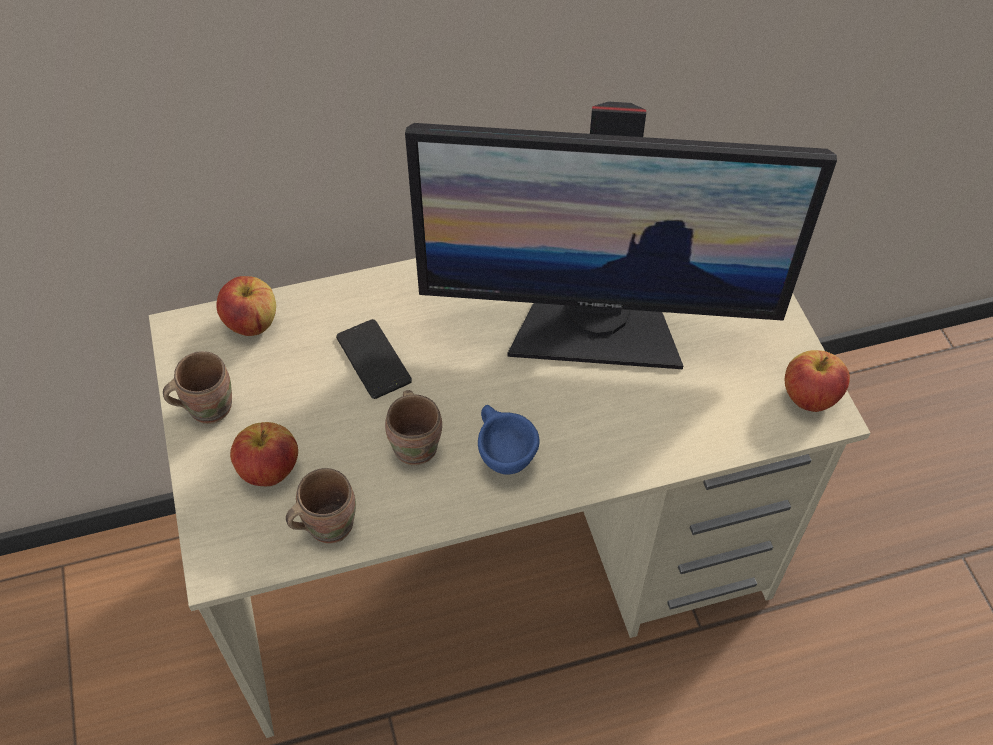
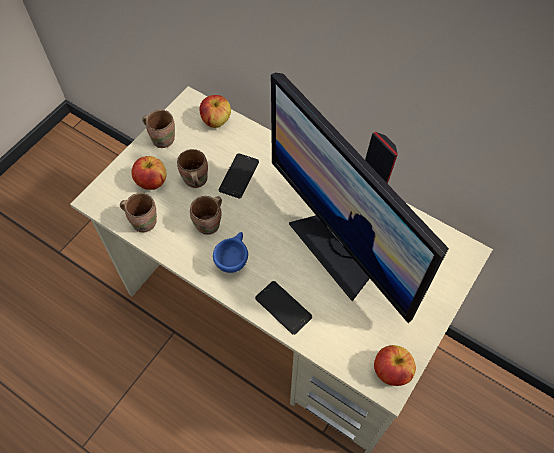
camera: 50 degrees right, 5 degrees up
none -> brown mug [177,149,208,188]
none -> phone [255,281,312,335]

